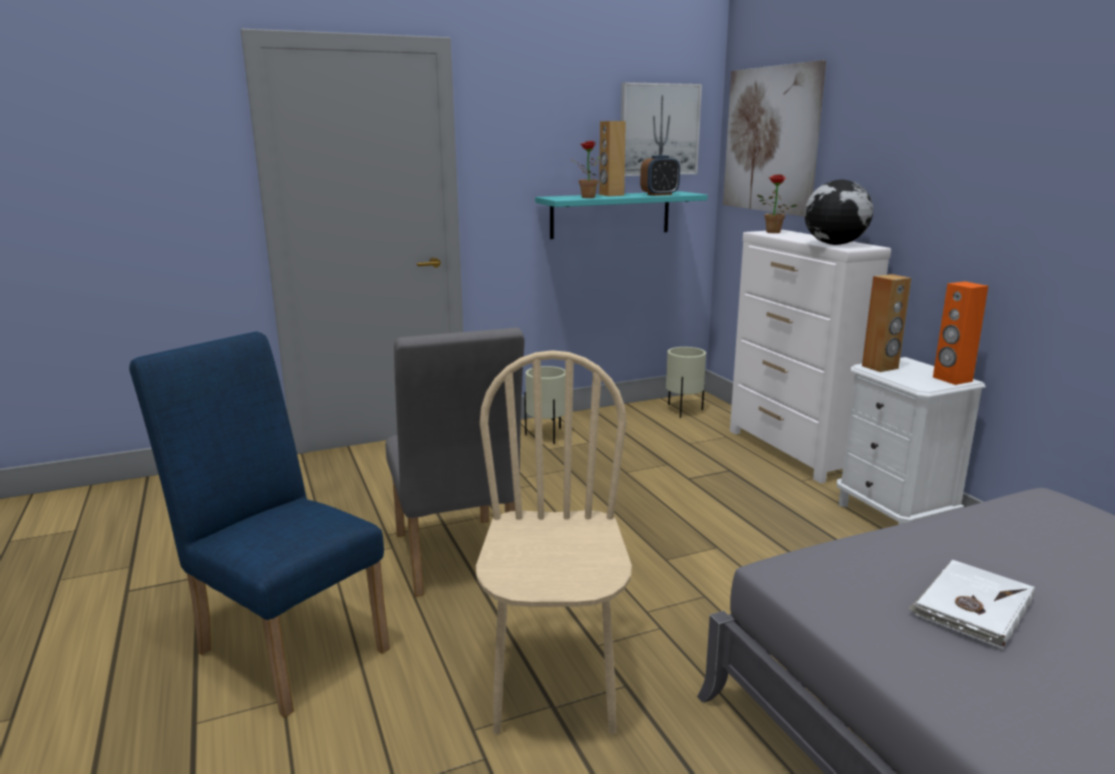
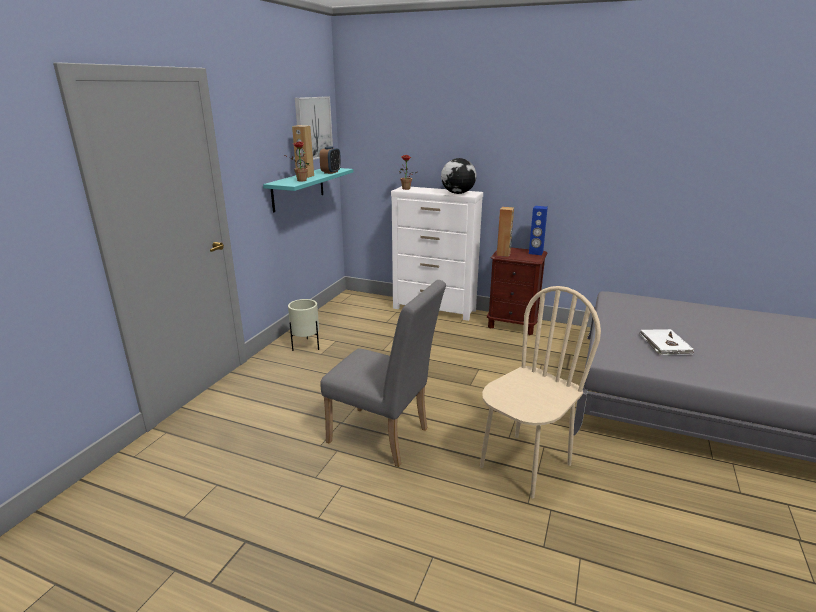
camera: 45 degrees left, 5 degrees up
blue chair [129,331,390,718] -> none
beige chair [476,350,632,735] -> beige chair turned 90 degrees clockwise [480,286,601,498]
beige planter [666,347,706,418] -> none
picture [723,60,826,217] -> none
white nightstand [837,357,986,525] -> brown nightstand [487,247,547,335]
orange speaker [933,281,988,385] -> blue speaker [529,206,548,255]

